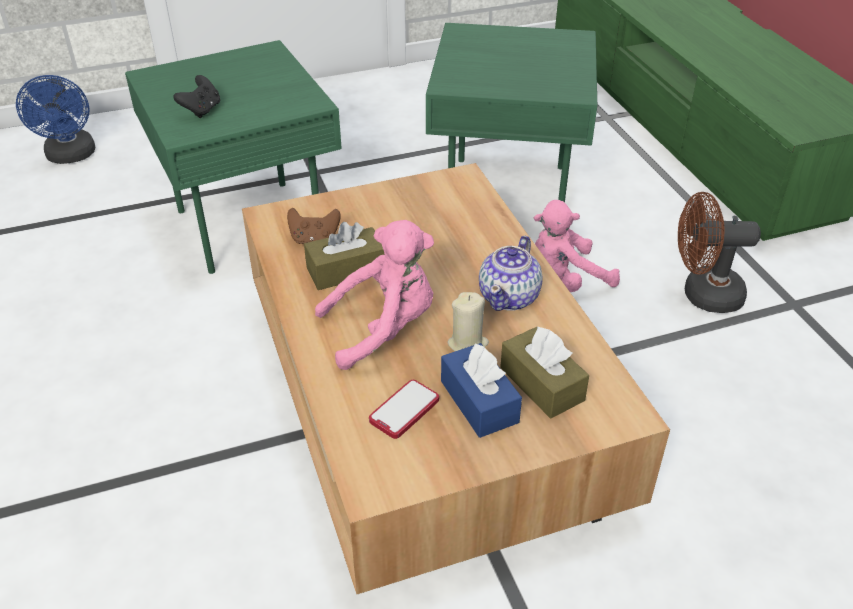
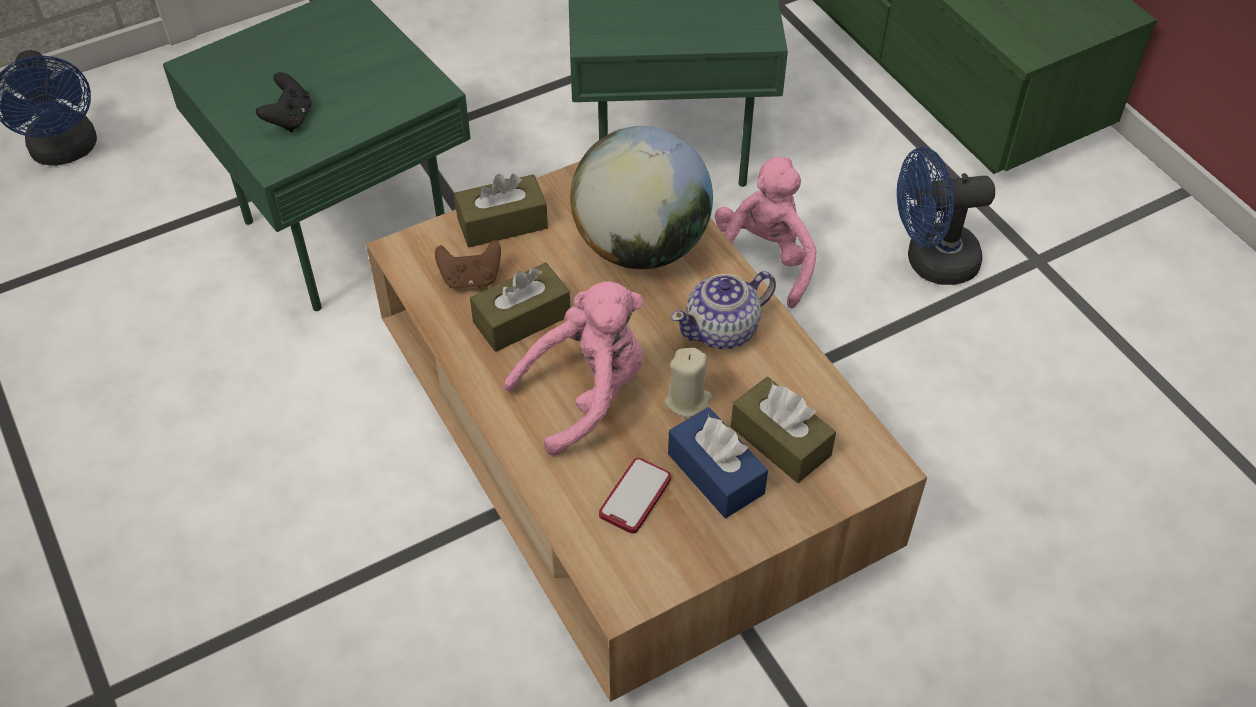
camera: 10 degrees left, 10 degrees up
teapot [479,236,543,311] -> teapot turned 45 degrees clockwise [671,271,776,349]
pink plush toy [534,200,620,292] -> pink plush toy turned 135 degrees clockwise [715,157,817,308]
brown fan [678,192,761,313] -> blue fan [897,147,995,285]
none -> brown tissue box [454,174,548,247]
none -> globe [570,126,713,269]

